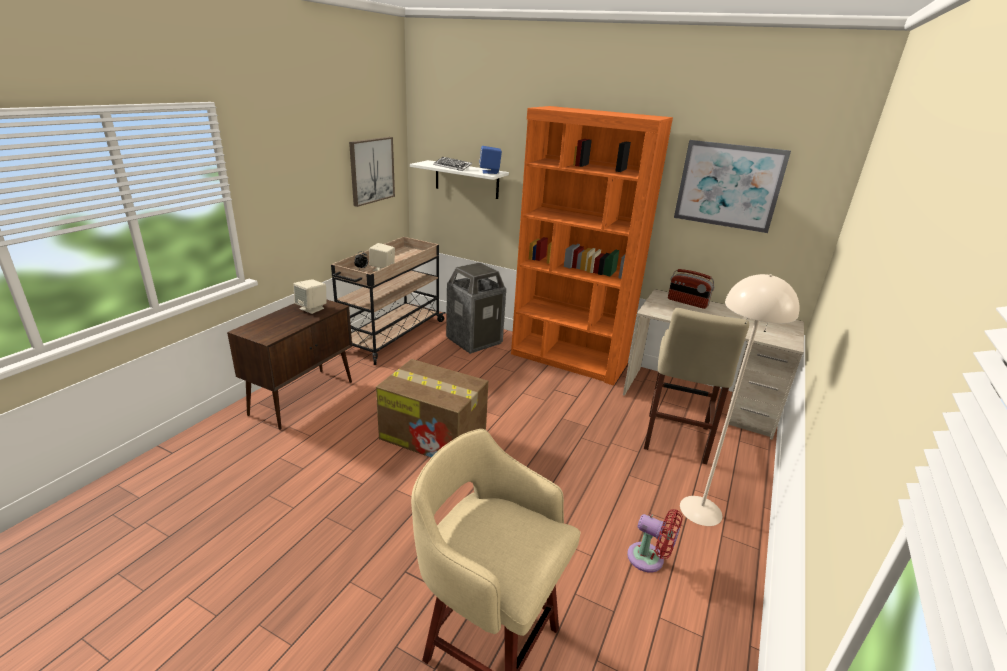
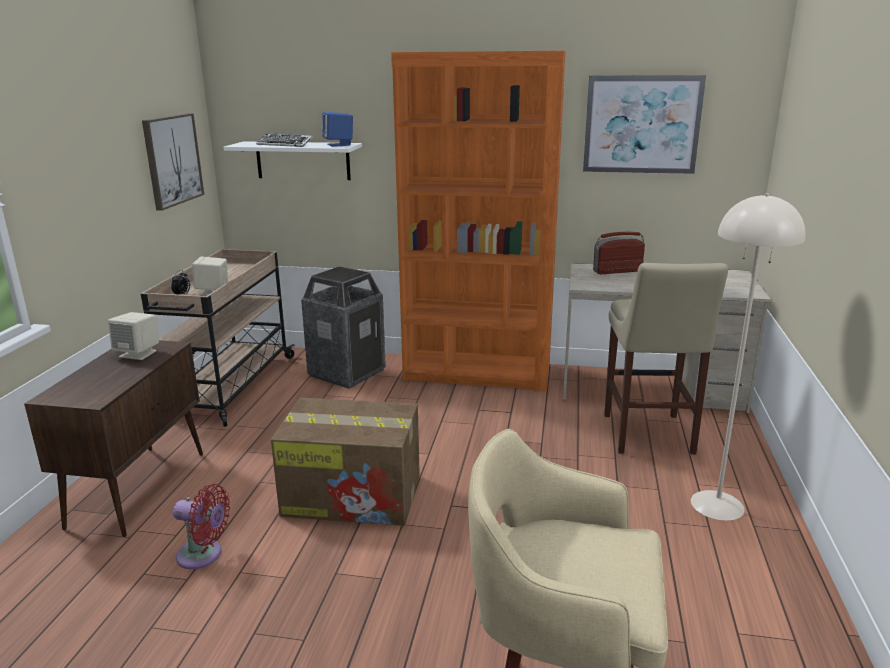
camera: 15 degrees left, 5 degrees down
red fan [627,509,683,572] -> red fan moved to [173,484,230,569]
radio [668,269,714,309] -> radio turned 150 degrees clockwise [593,232,645,274]

